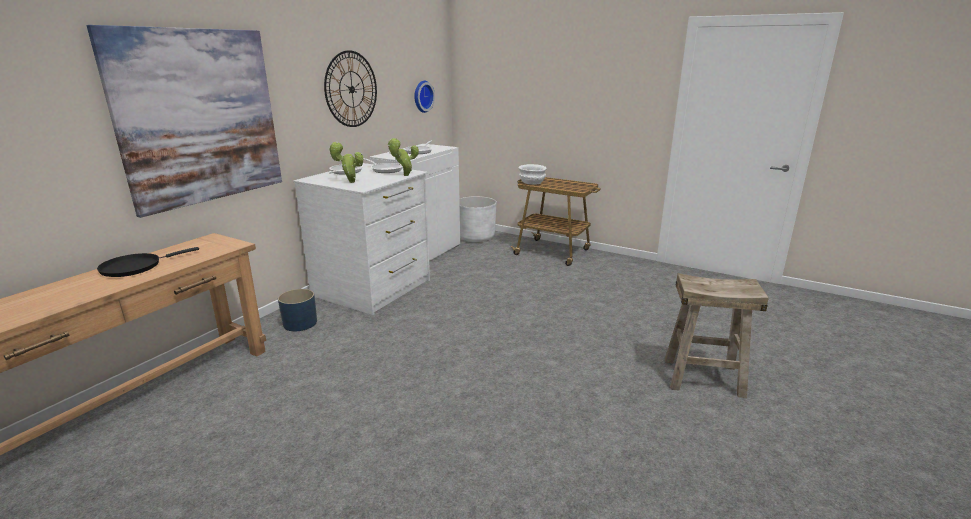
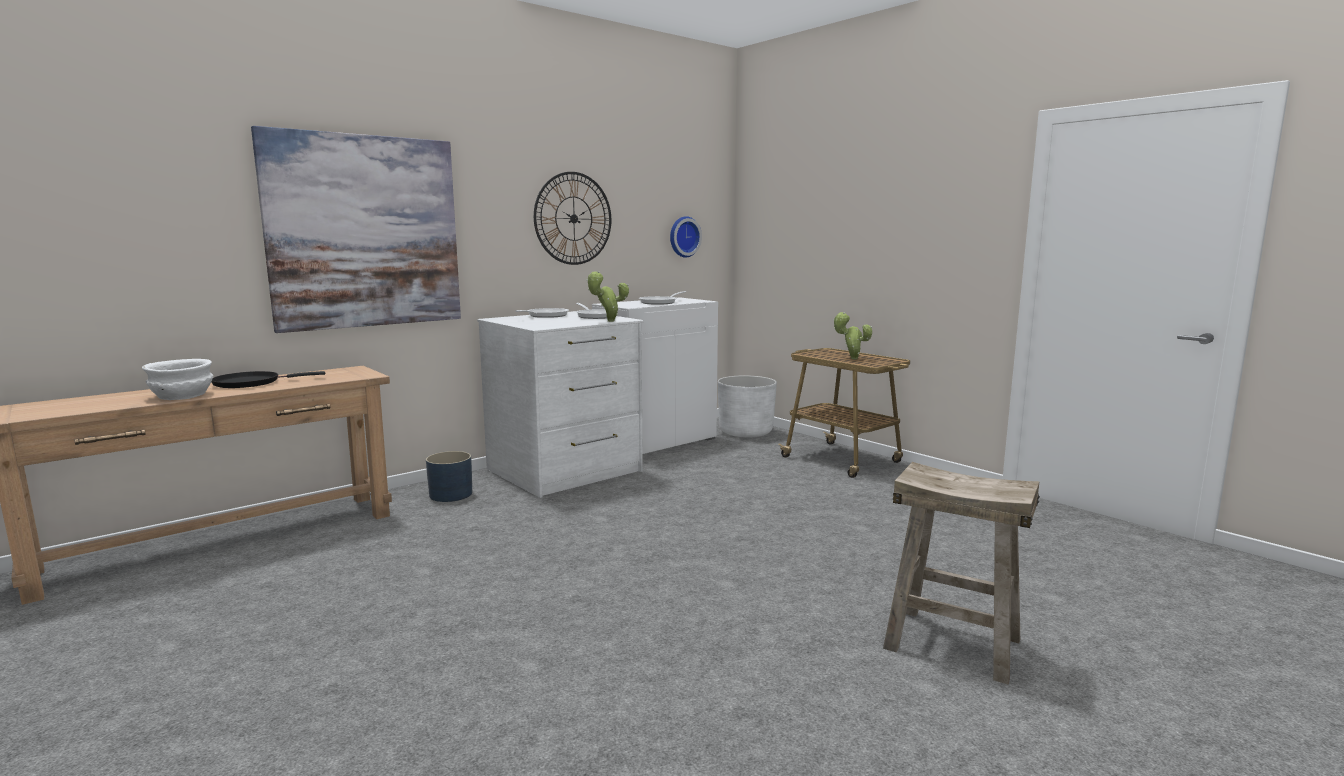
camera: 20 degrees right, 10 degrees down
potted plant [329,142,363,183] -> potted plant moved to [833,312,872,360]
white bowl [518,164,547,185] -> white bowl moved to [142,359,213,400]

